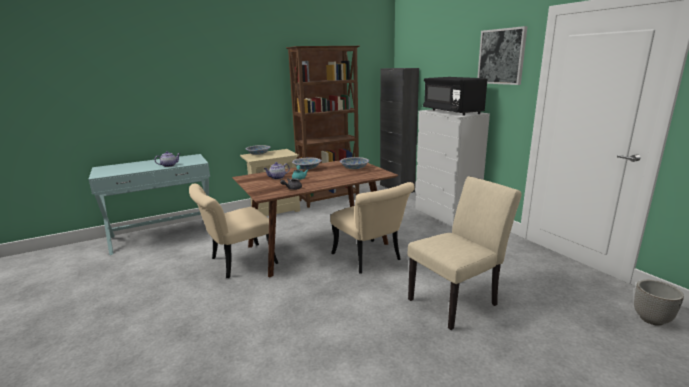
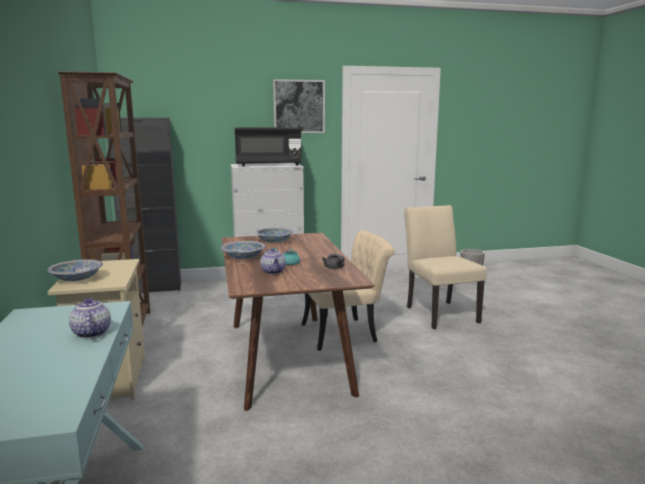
camera: 75 degrees left, 5 degrees down
beige chair [189,183,278,278] -> none

